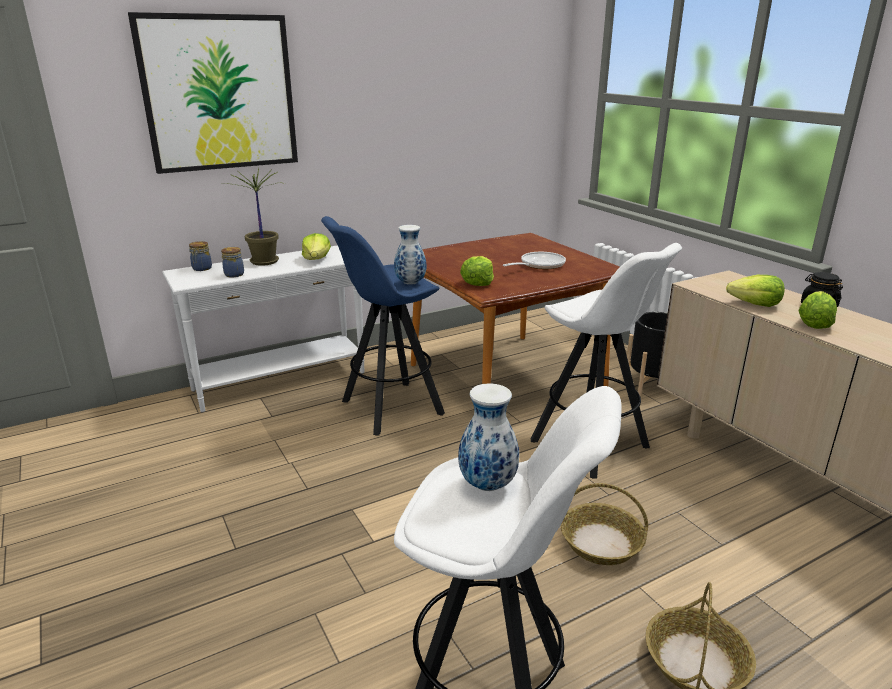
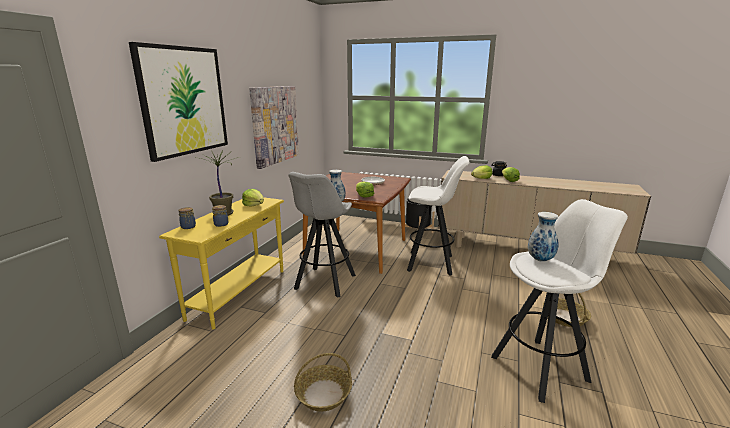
camera: 40 degrees left, 5 degrees down
white console table [162,245,364,412] -> yellow console table [159,197,284,330]
blue stool [321,216,445,435] -> grey stool [288,172,356,298]
basket [561,483,648,565] -> basket moved to [294,353,352,411]
none -> picture [249,86,299,169]

